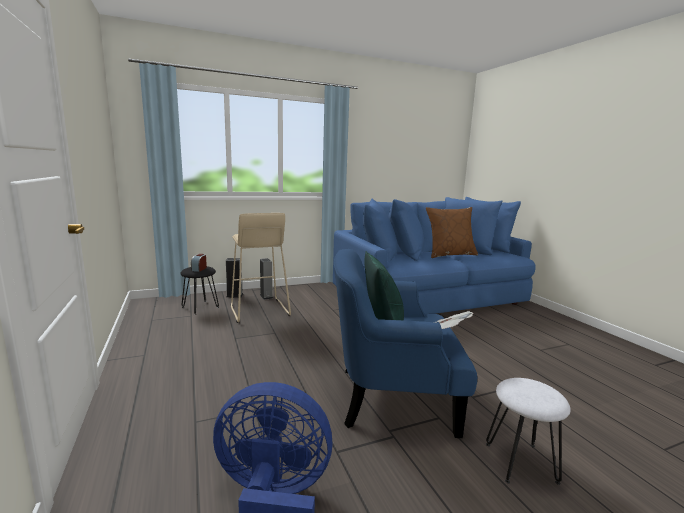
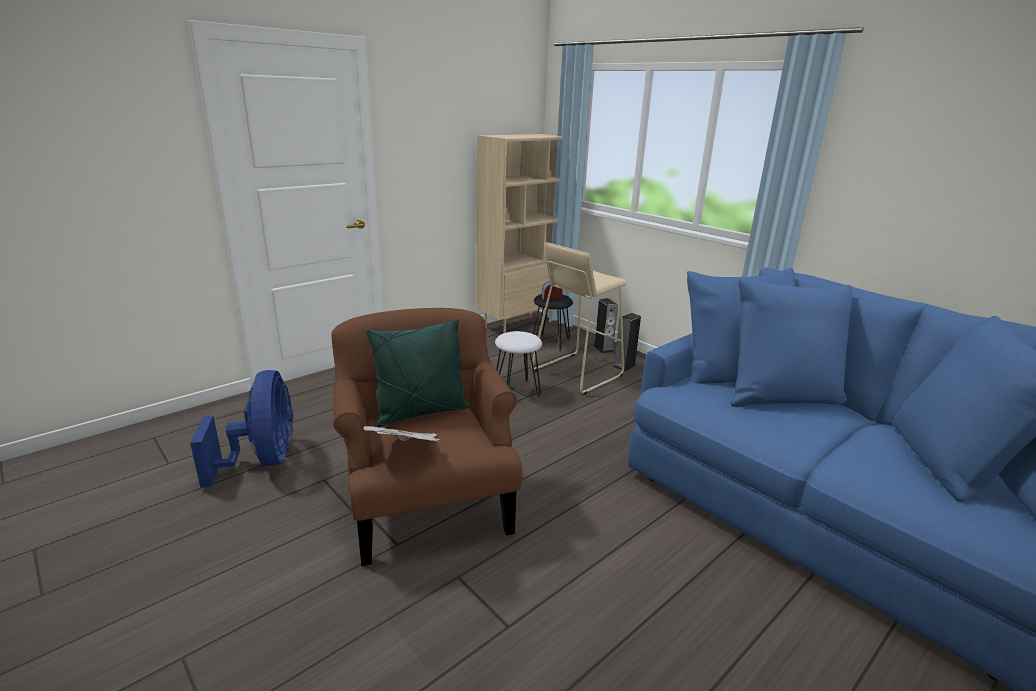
camera: 70 degrees right, 10 degrees up
blue armchair [334,249,477,438] -> brown armchair [331,308,522,566]
brown pillow [426,207,478,258] -> none
white stool [486,378,571,485] -> white stool moved to [495,331,542,397]
none -> beige bookcase [477,134,563,334]

